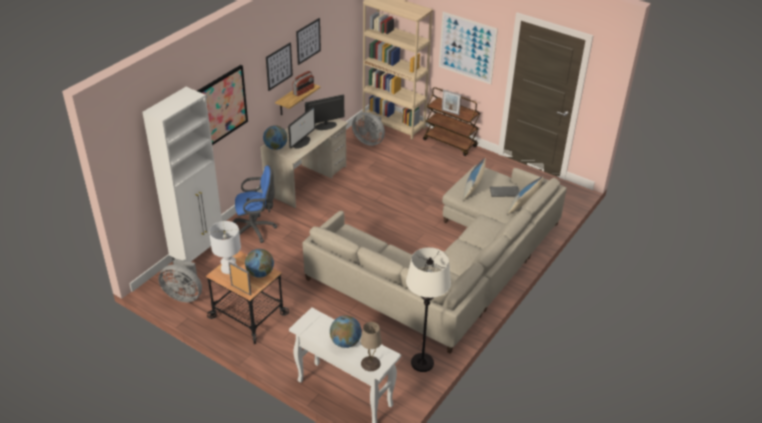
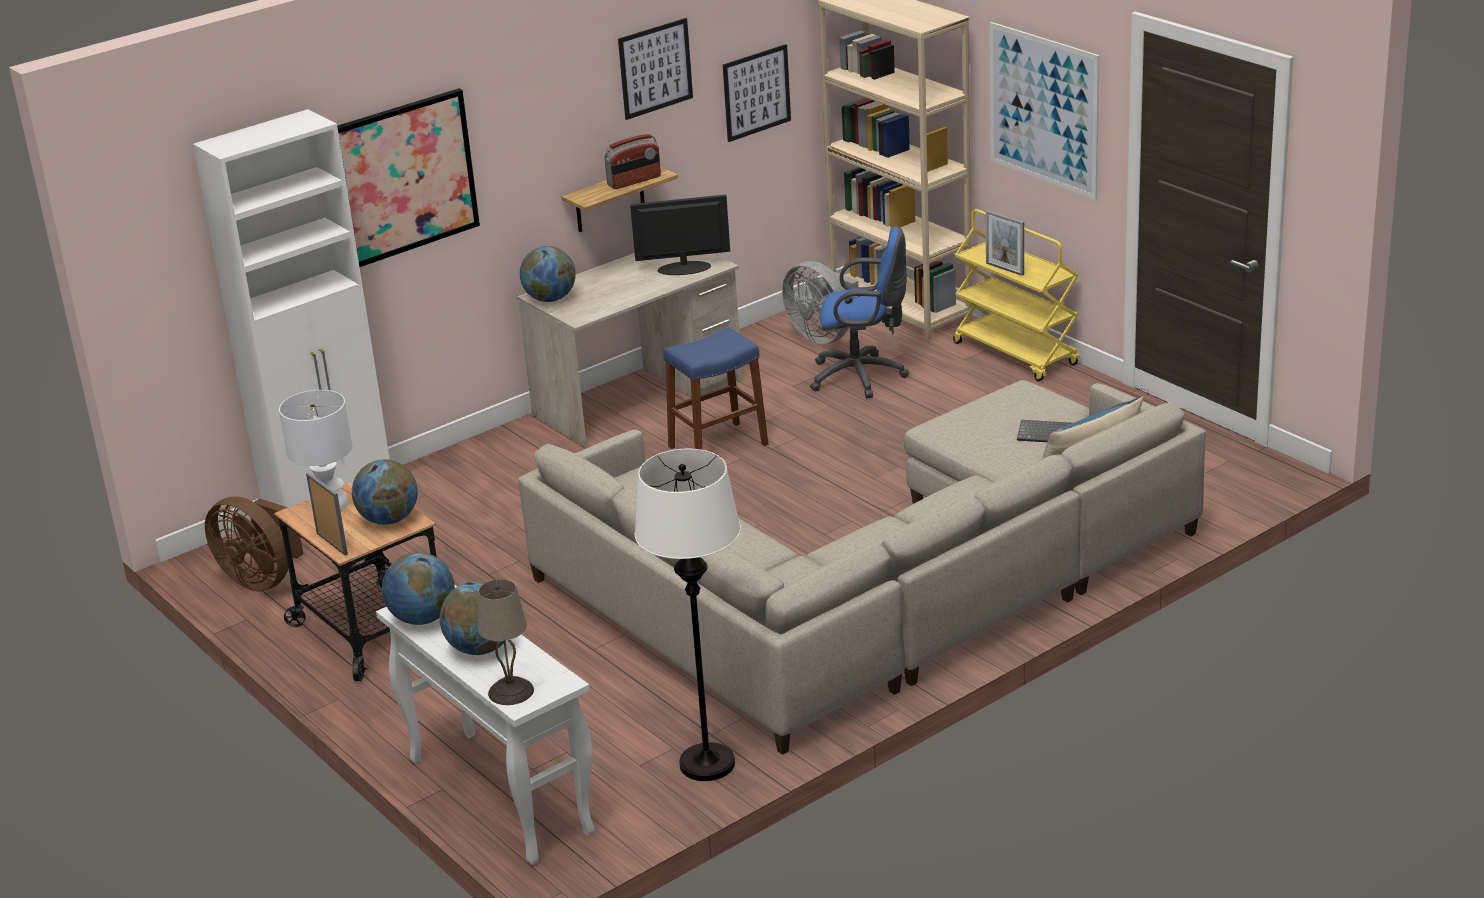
camera: 20 degrees right, 10 degrees down
grey fan [158,259,202,302] -> brown fan [205,497,303,591]
blue office chair [232,166,277,243] -> blue office chair moved to [810,227,909,398]
picture [266,42,293,91] -> picture moved to [723,44,791,142]
monitor [288,106,315,149] -> none
brown cart [423,87,480,156] -> yellow cart [953,209,1080,381]
pillow [463,158,486,201] -> none
none -> globe [382,552,455,625]
none -> blue stool [663,328,768,450]

